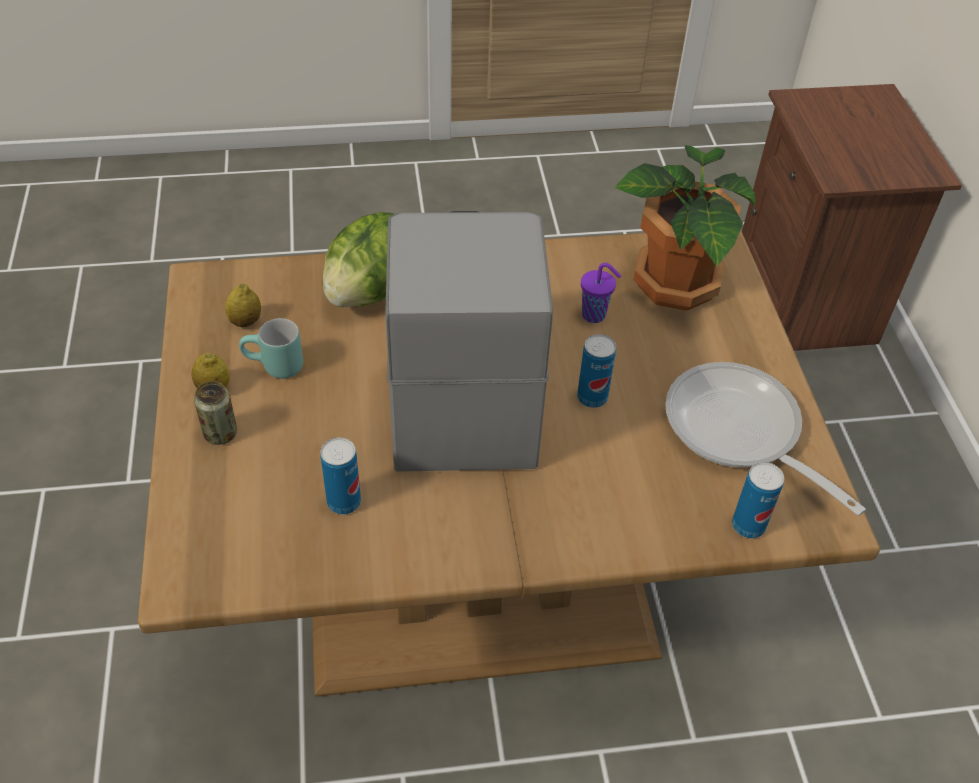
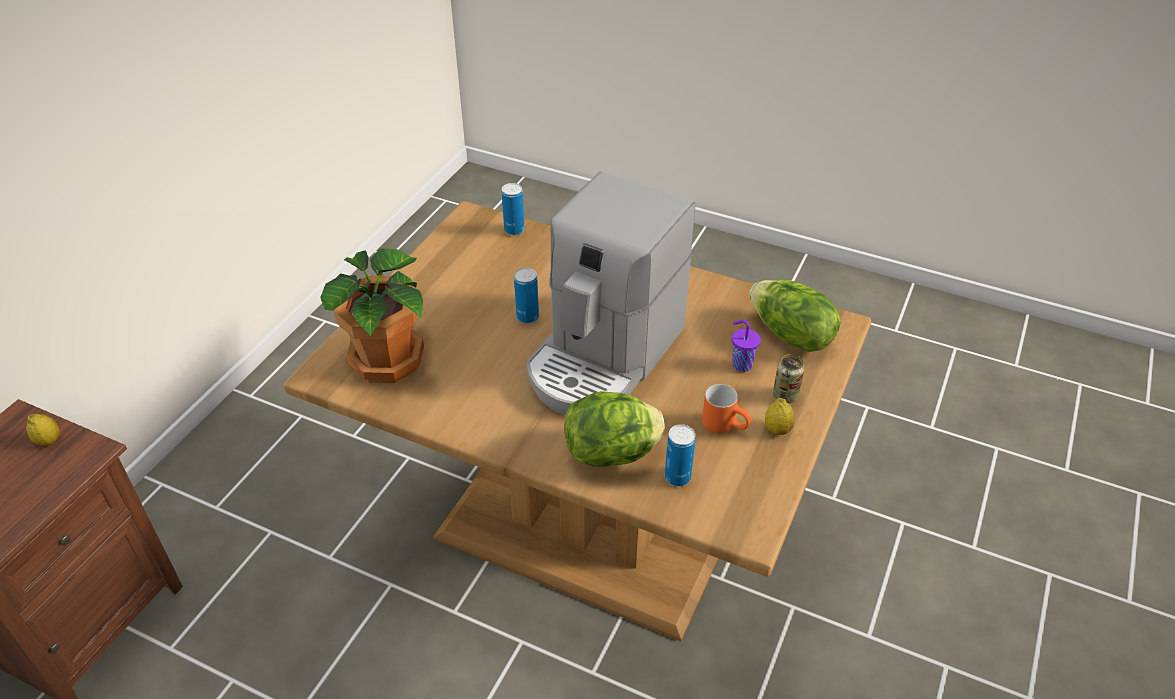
camera: 145 degrees left, 5 degrees down
lemon [226,284,261,327] -> lemon moved to [26,414,60,446]
turquoise mug [239,318,303,379] -> orange mug [702,384,751,434]
can [320,437,361,515] -> can moved to [665,424,696,486]
purple cup [581,263,621,323] -> purple cup moved to [732,320,761,372]
frying pan [665,362,866,516] -> none
none -> lettuce [749,280,841,352]

